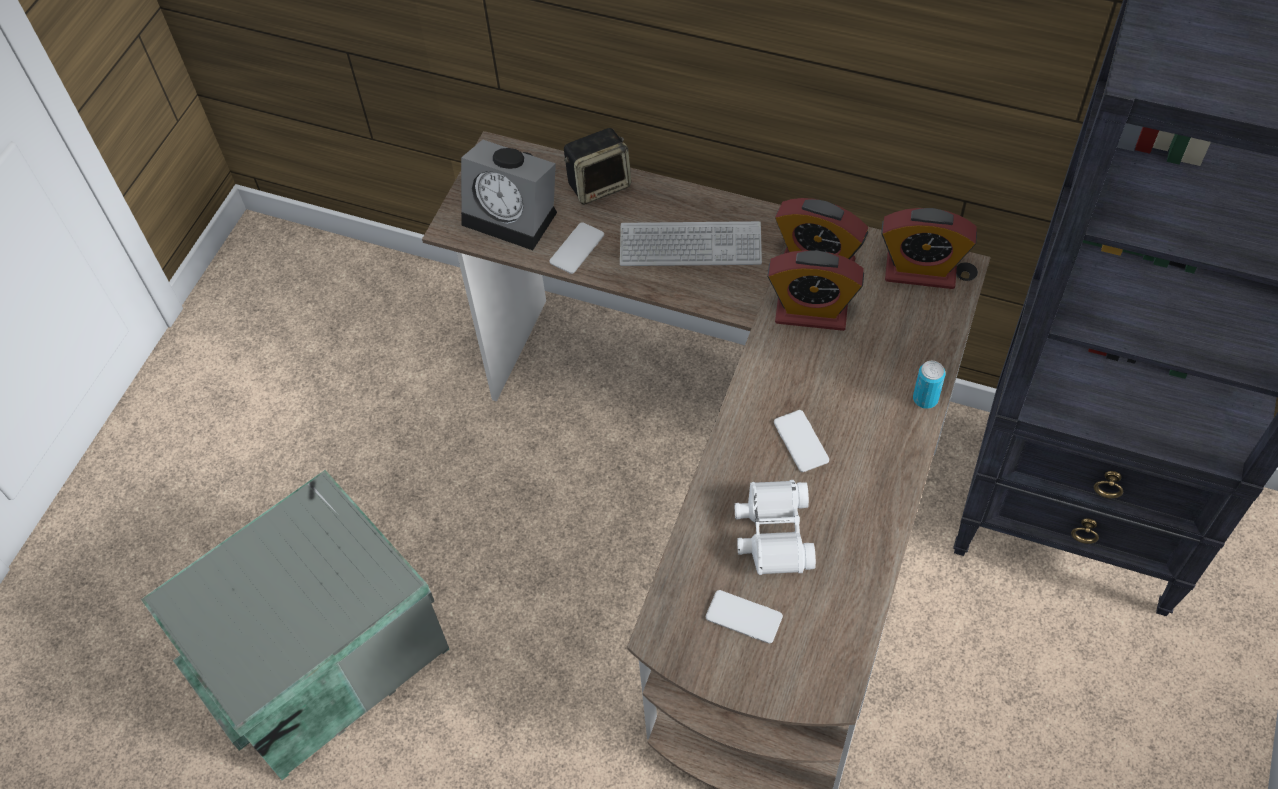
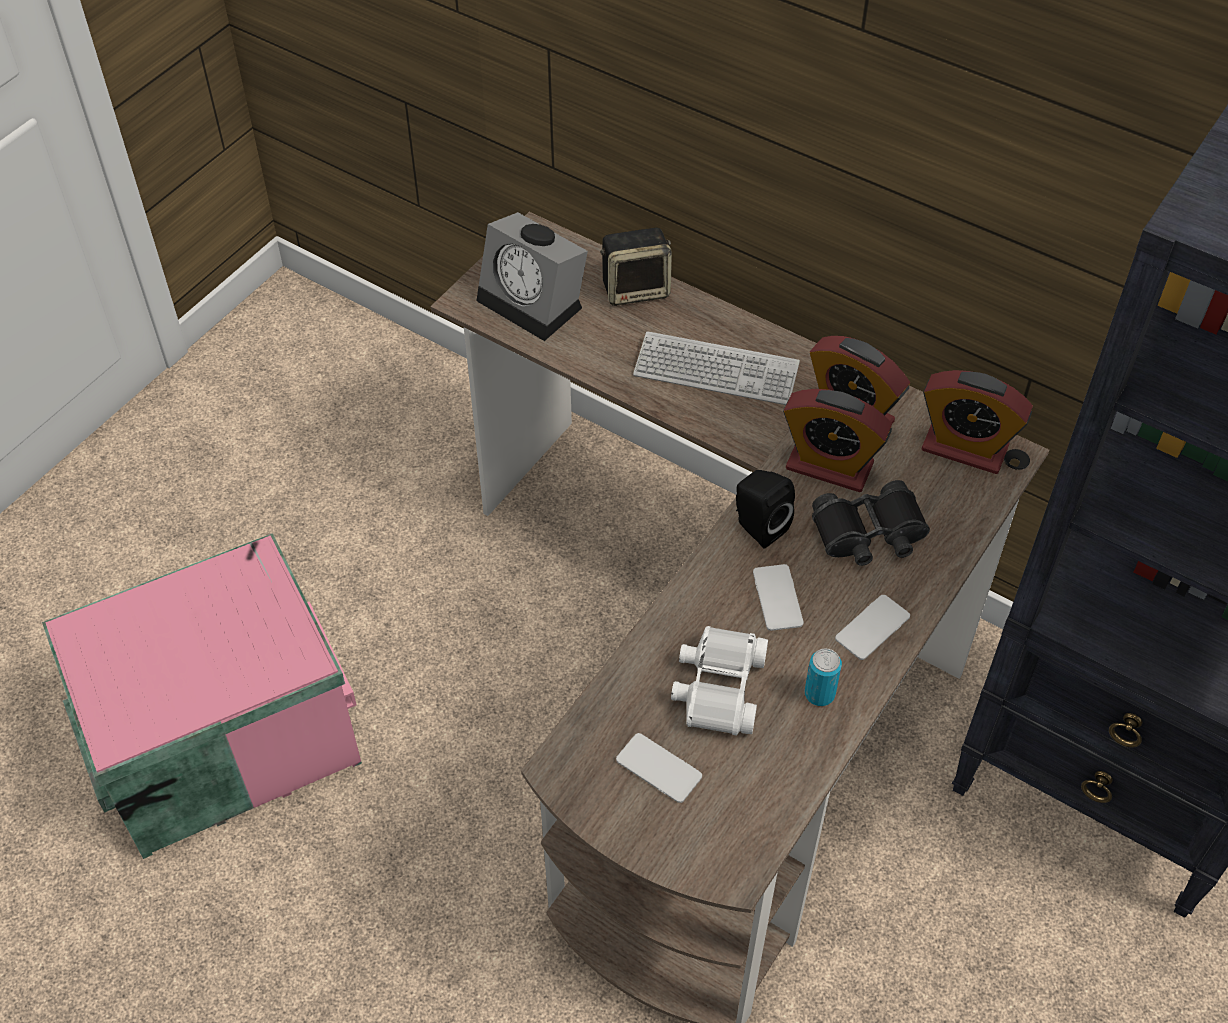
camera: 10 degrees right, 5 degrees down
grey storage box [141,470,449,780] -> pink storage box [42,533,362,859]
phone [549,222,604,274] -> phone moved to [835,595,910,660]
can [913,361,945,409] -> can moved to [805,649,842,706]
none -> black speaker [736,470,795,548]
none -> black binoculars [812,480,930,566]

